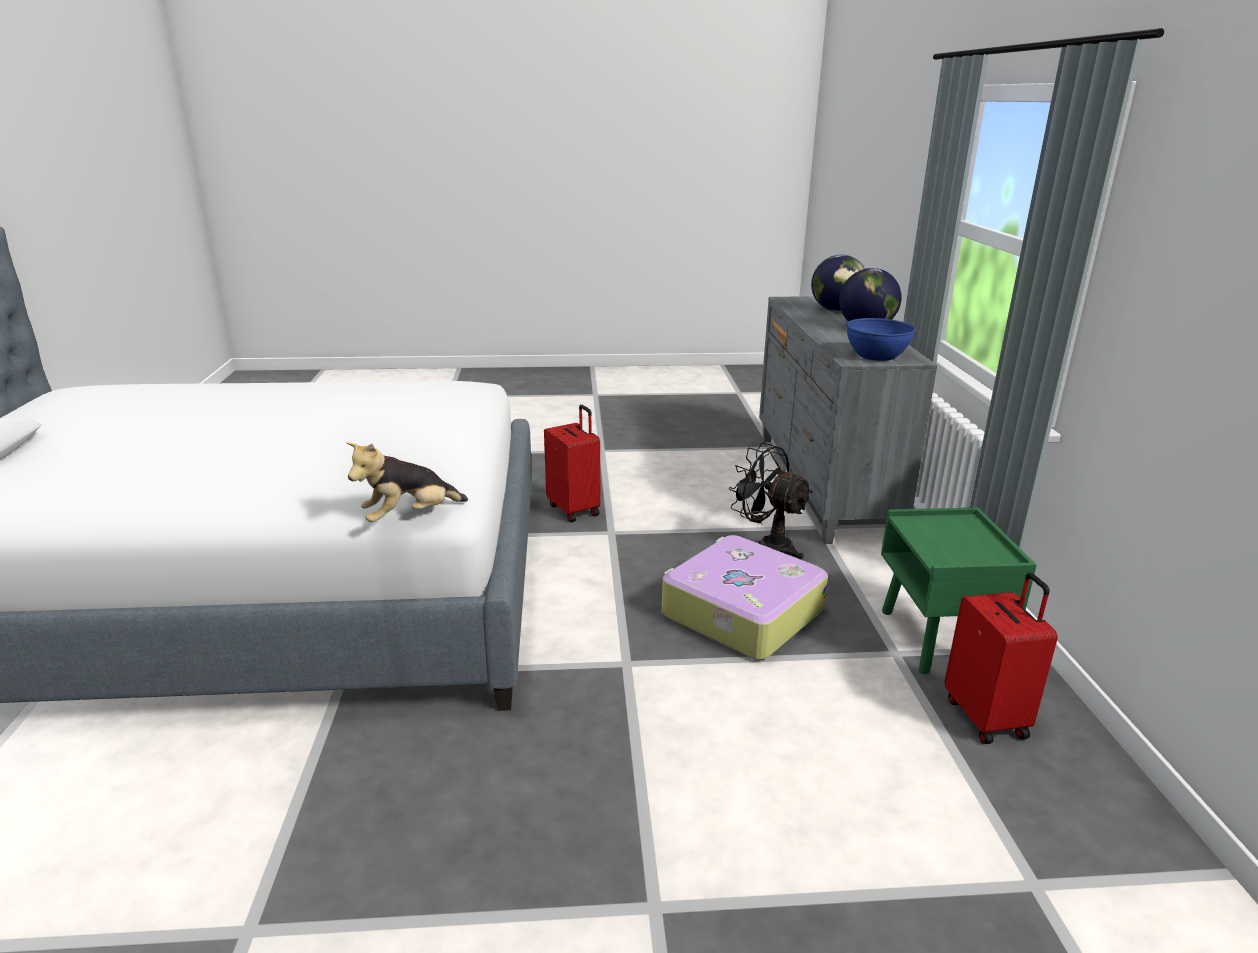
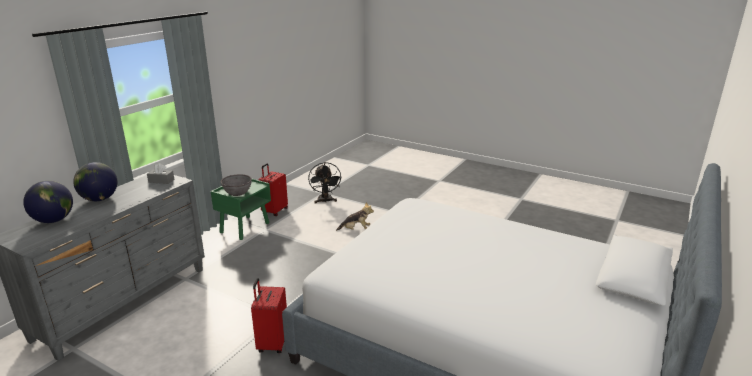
camera: 145 degrees left, 0 degrees up
plush toy [347,442,468,522] -> plush toy moved to [336,202,374,231]
suitcase [662,535,828,660] -> none
black fan [729,442,813,560] -> black fan moved to [308,162,342,204]
blue bowl [846,318,916,361] -> grey tissue box [147,163,174,184]
none -> grey bowl [221,174,252,196]

